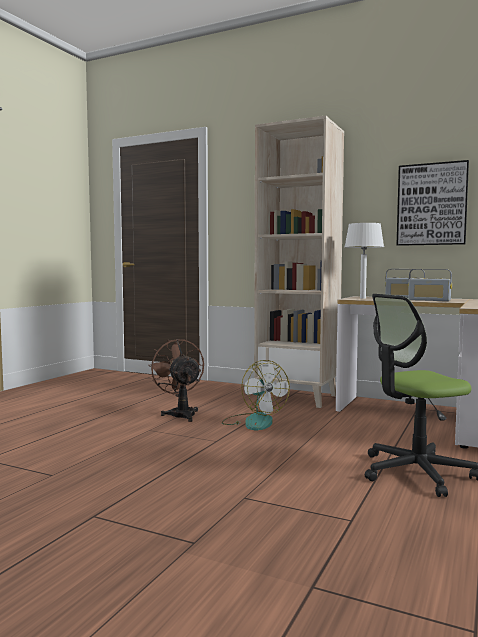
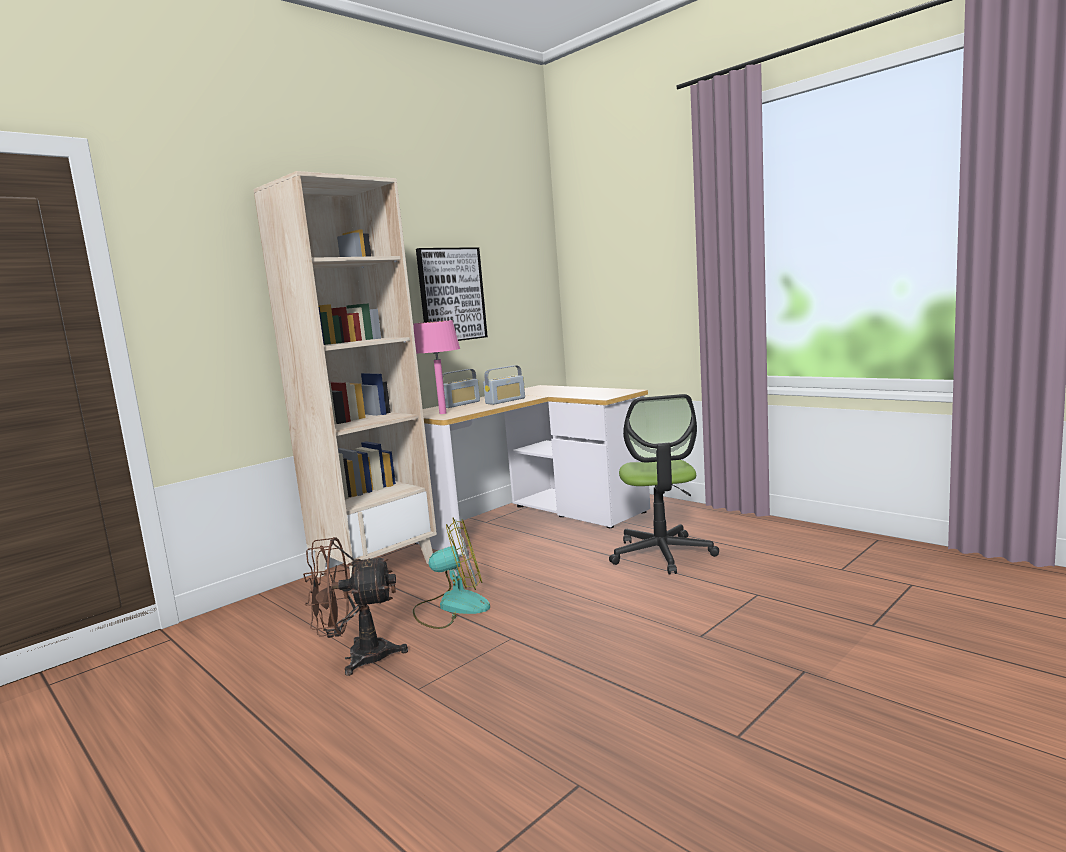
camera: 70 degrees left, 5 degrees up
white table lamp [345,223,384,299] -> pink table lamp [413,320,460,414]

